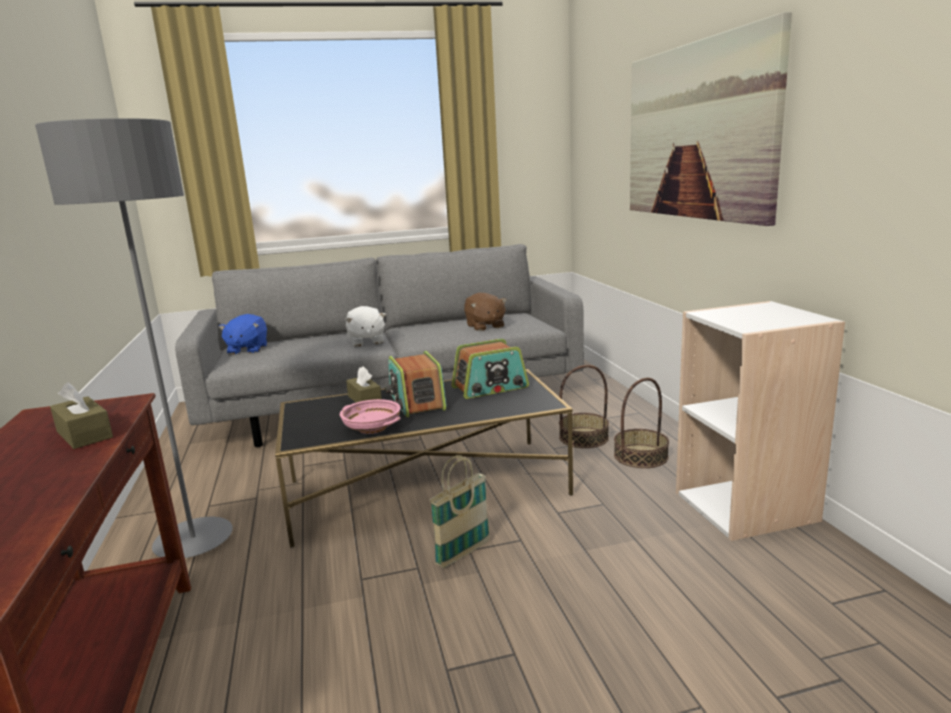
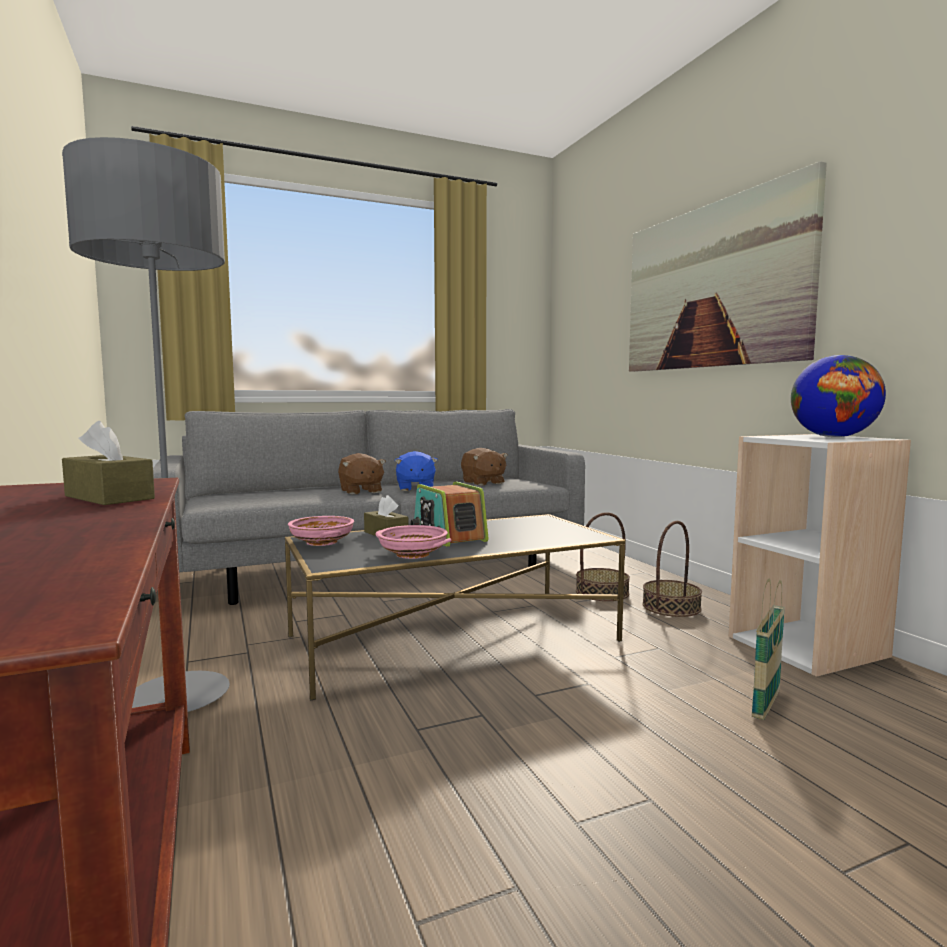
camera: 10 degrees left, 10 degrees down
blue plush toy [218,314,267,355] -> blue plush toy moved to [394,451,438,491]
white plush toy [345,306,386,347] -> brown plush toy [338,453,386,494]
basket [429,455,490,568] -> basket moved to [752,579,785,720]
radio [451,339,529,399] -> none
none -> pink bowl [288,516,354,546]
none -> globe [791,355,886,437]

